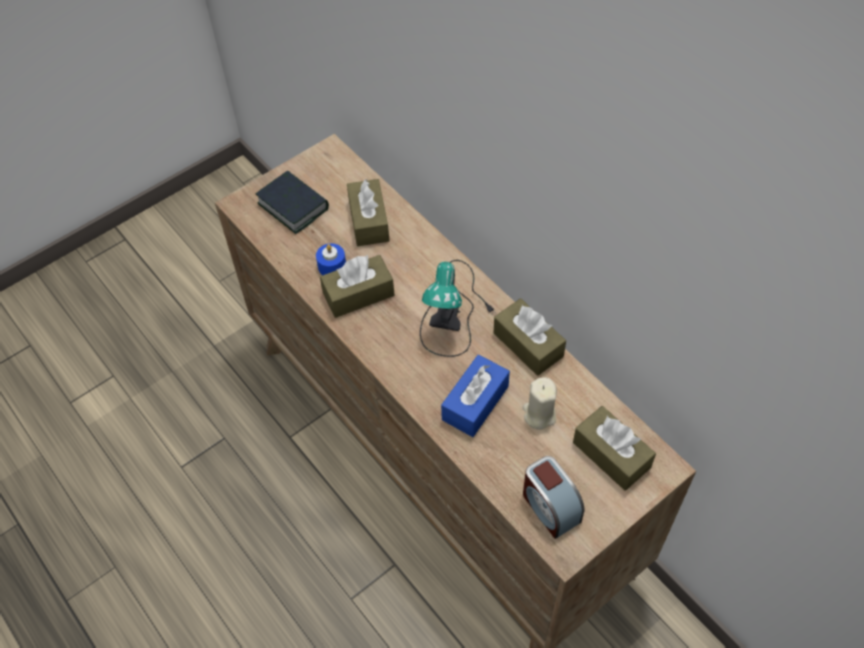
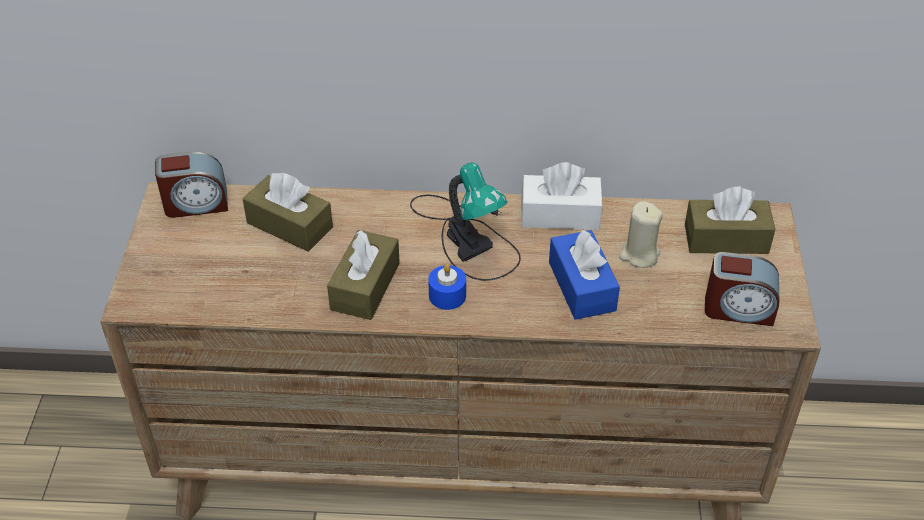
camera: 50 degrees left, 10 degrees down
book [256,170,329,234] -> none
blue candle [316,243,346,275] -> blue candle moved to [428,264,466,310]
brown tissue box [493,299,566,376] -> white tissue box [521,162,602,230]
none -> alarm clock [155,152,228,218]

